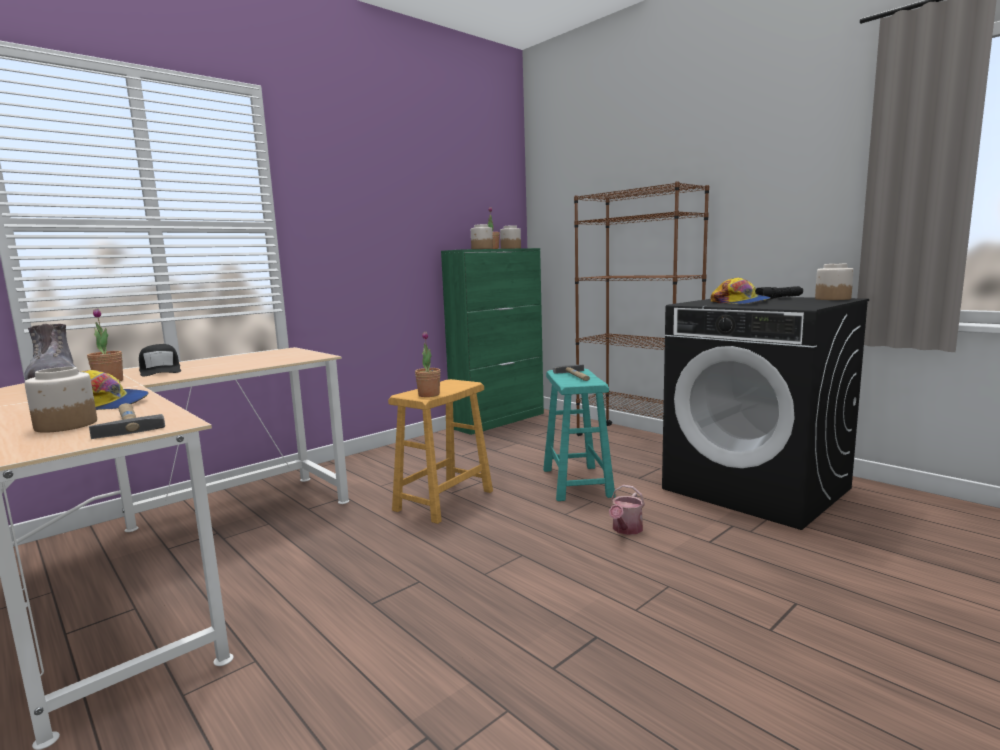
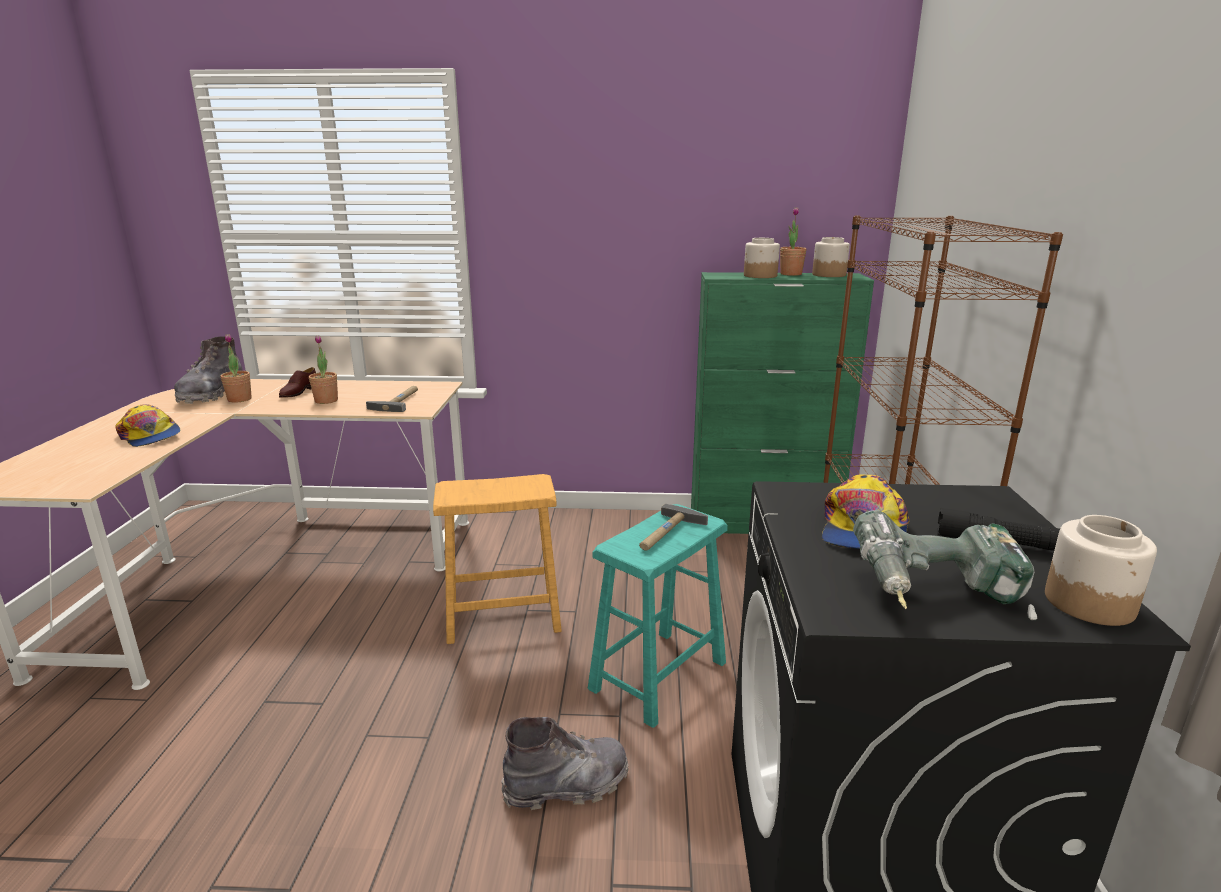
camera: 45 degrees right, 10 degrees up
jar [25,367,97,433] -> none
hammer [89,403,165,439] -> hammer moved to [366,386,418,412]
black cap [139,344,181,377] -> brown shoe [279,367,316,398]
potted plant [415,331,441,397] -> potted plant moved to [309,335,338,404]
watering can [609,485,645,535] -> grey boot [501,717,629,810]
none -> power drill [853,510,1037,620]

